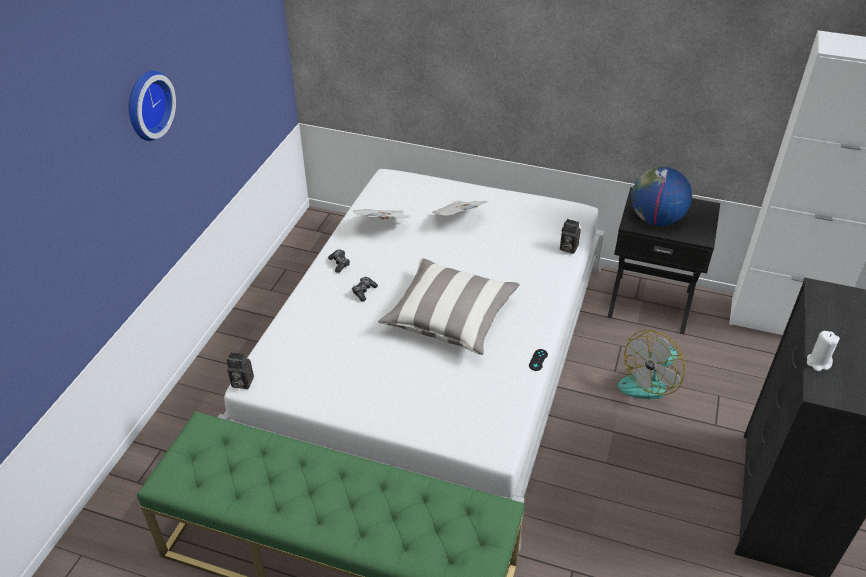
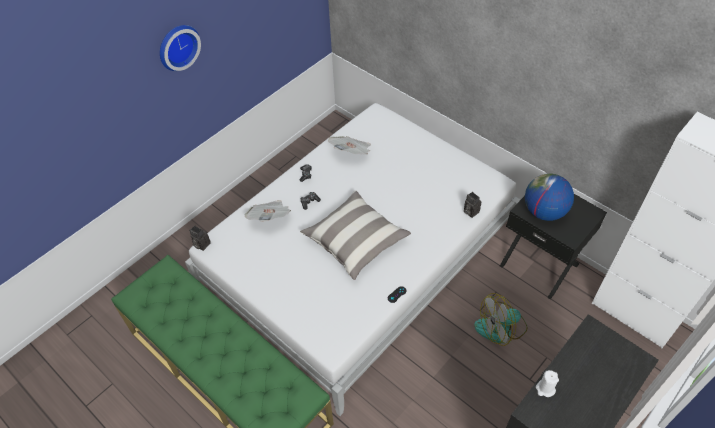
camera: 25 degrees right, 10 degrees up
newspaper [431,201,488,215] -> newspaper moved to [244,200,291,222]

